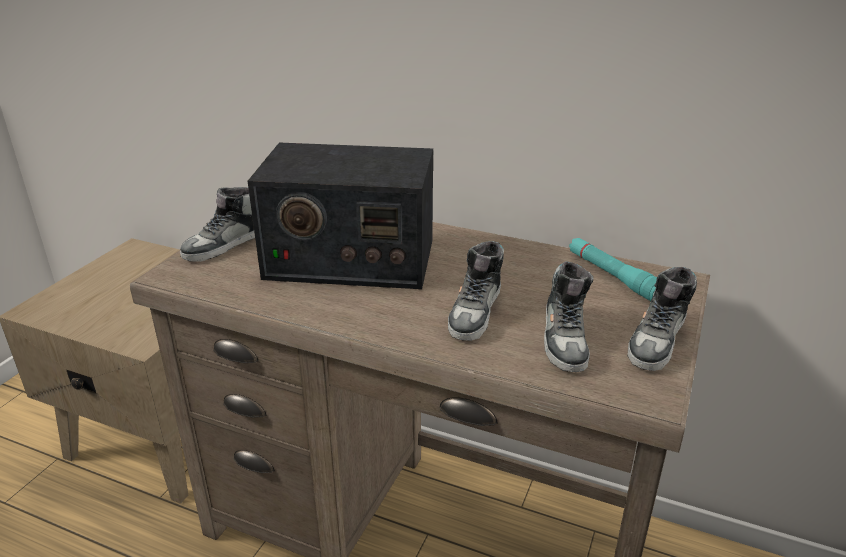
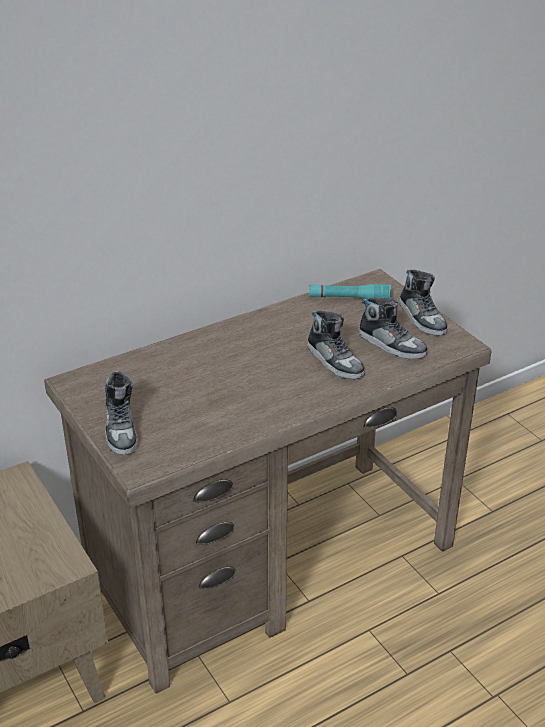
camera: 55 degrees left, 5 degrees up
radio [248,143,433,289] -> none

